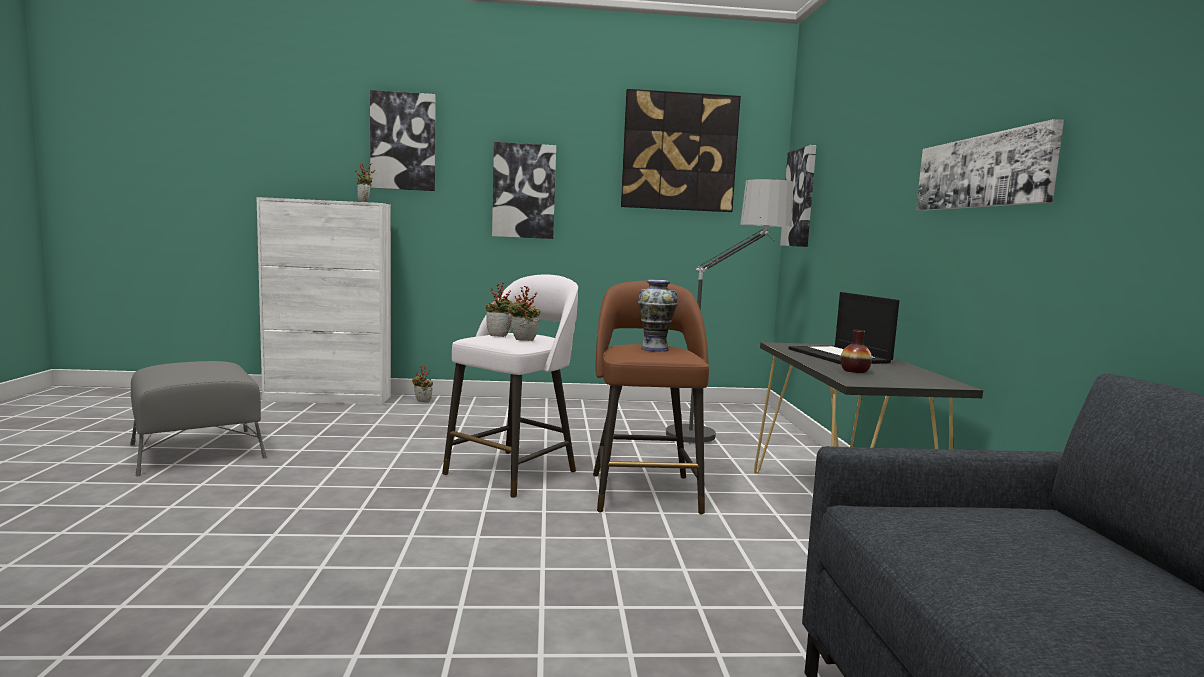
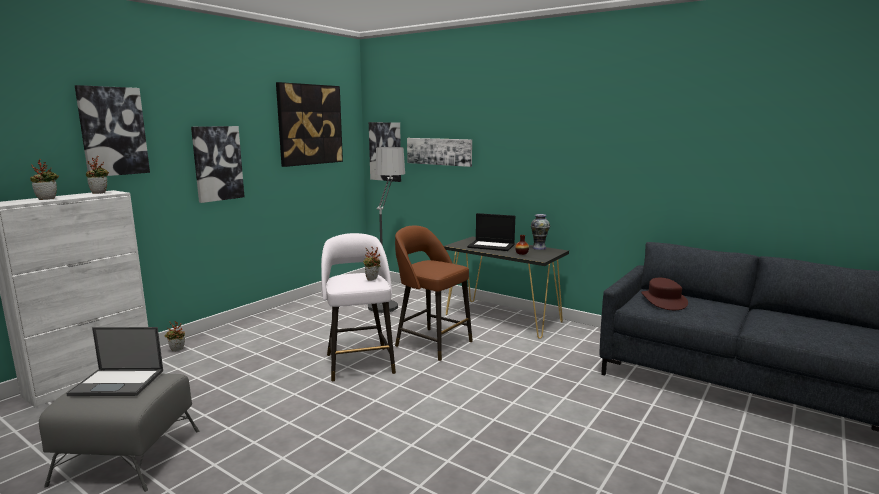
camera: 50 degrees left, 5 degrees up
potted plant [486,282,513,337] -> potted plant moved to [30,159,59,200]
vase [638,280,678,352] -> vase moved to [531,214,550,250]
picture [916,119,1064,211] -> picture moved to [407,138,472,167]
none -> laptop [66,327,163,396]
none -> brown hat [641,278,688,310]

